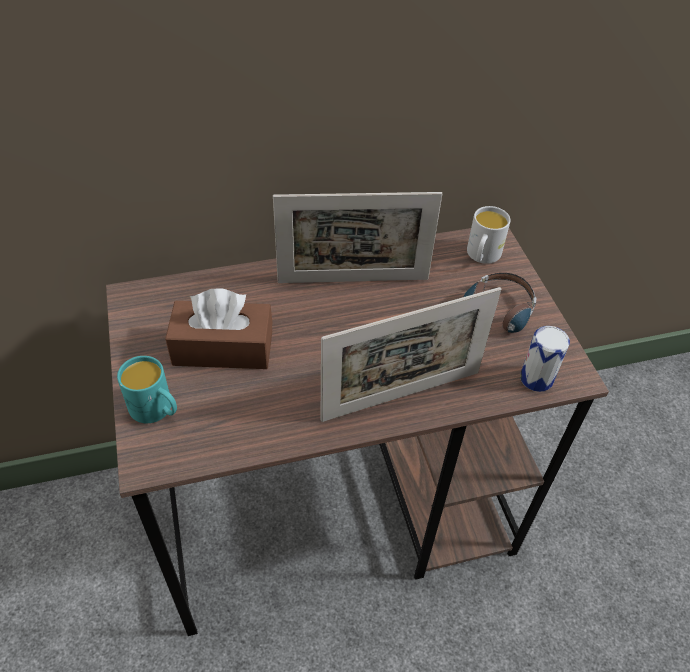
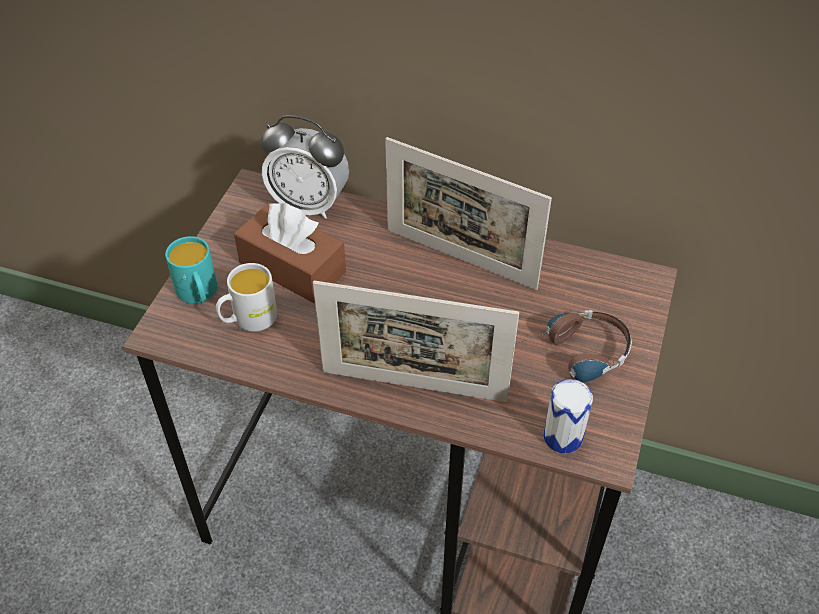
camera: 35 degrees right, 0 degrees up
white mug [467,206,511,264] -> white mug moved to [216,263,277,332]
none -> alarm clock [260,115,349,219]

